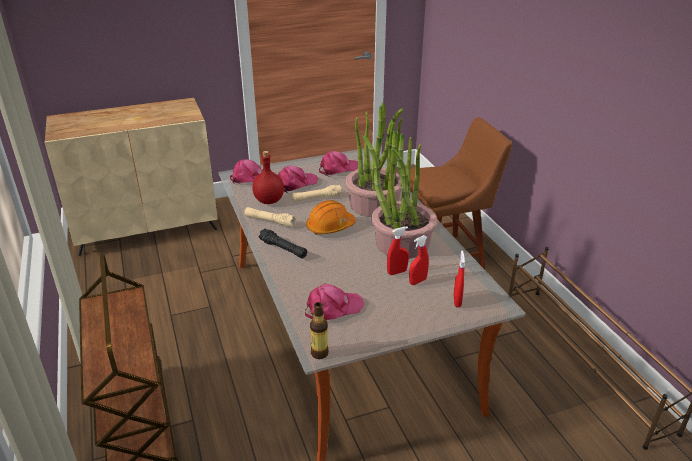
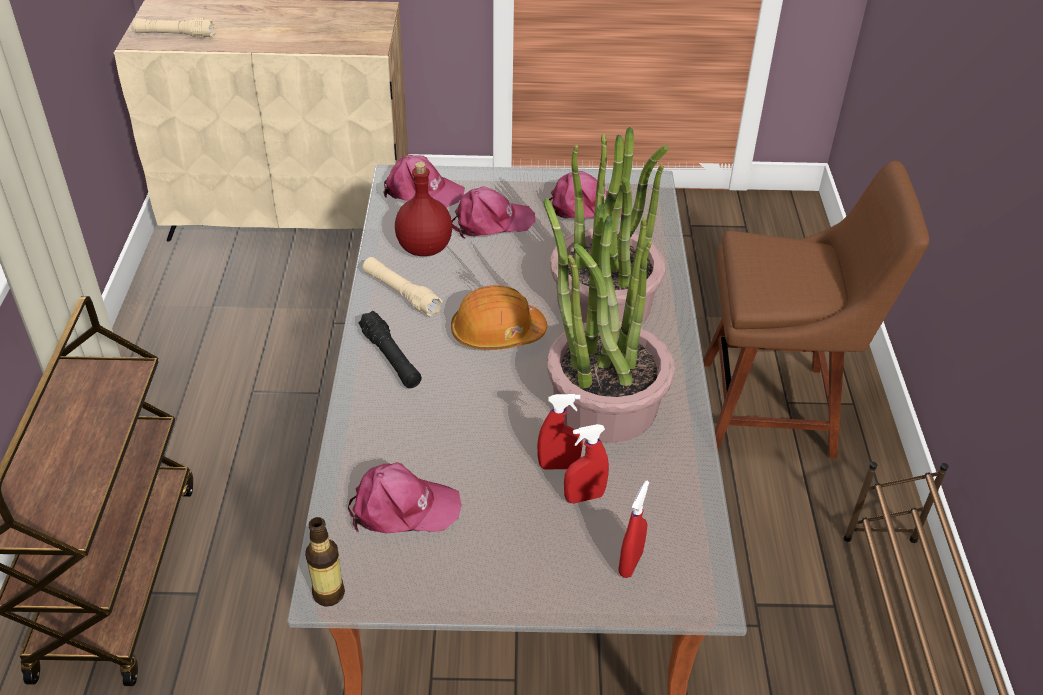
camera: 20 degrees right, 10 degrees up
beige flashlight [292,185,342,202] -> beige flashlight moved to [133,18,215,38]

